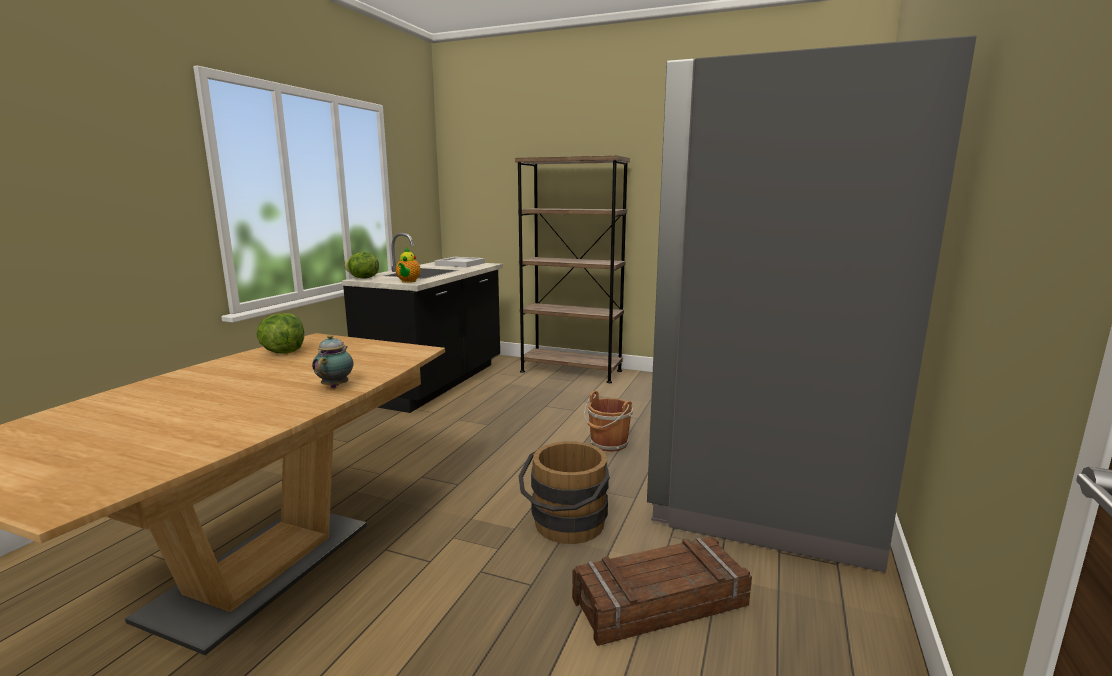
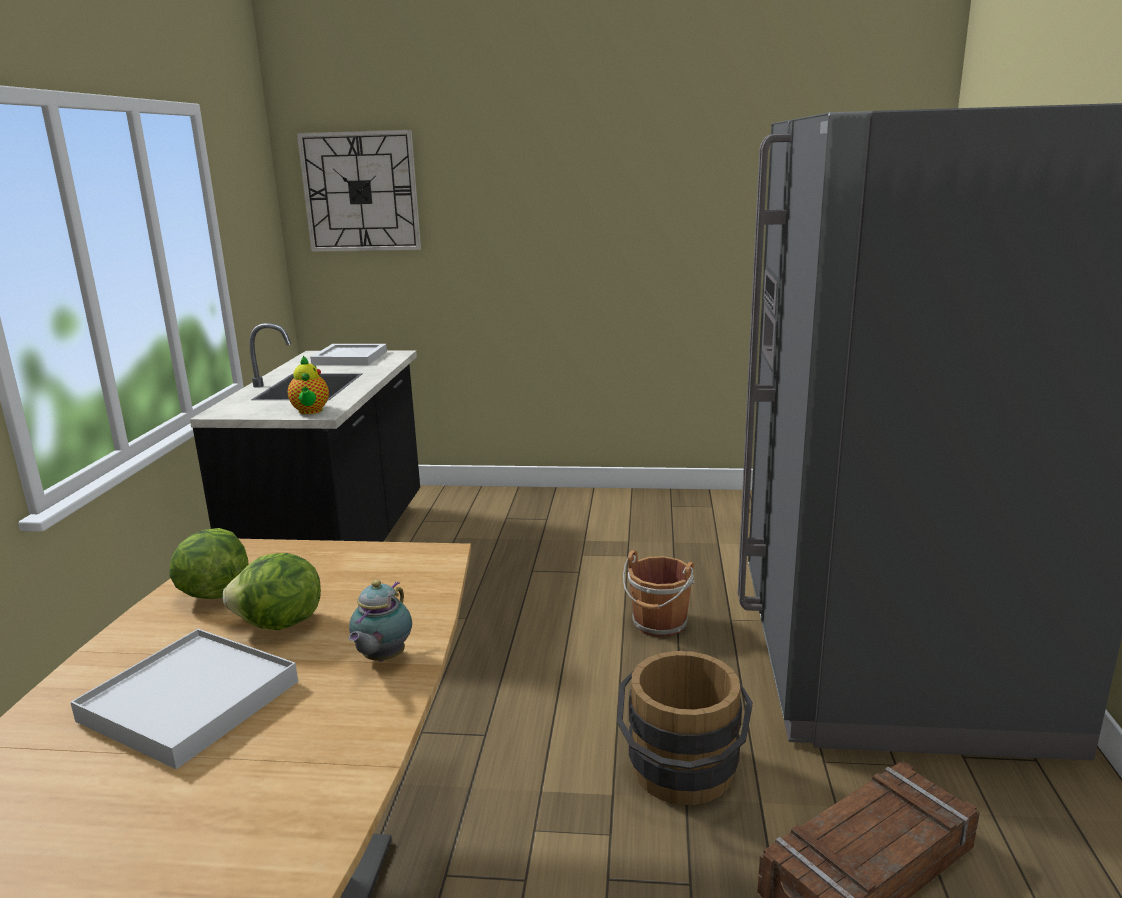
camera: 15 degrees left, 5 degrees up
teapot [312,335,354,388] -> teapot turned 150 degrees counterclockwise [349,580,412,662]
lettuce [344,252,379,279] -> lettuce moved to [223,553,321,630]
brown bookcase [515,156,630,383] -> none
none -> white tray [70,629,298,769]
none -> wall clock [297,130,421,252]

